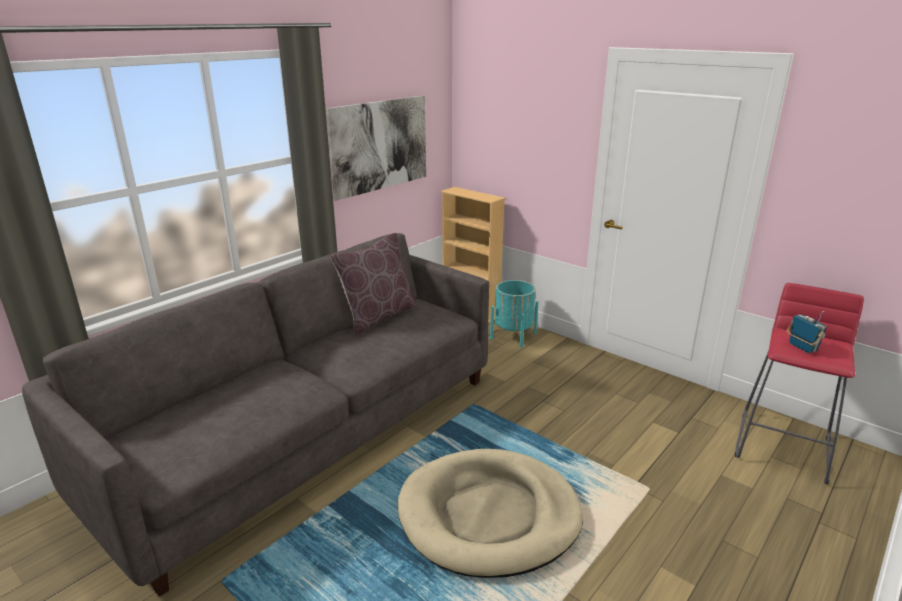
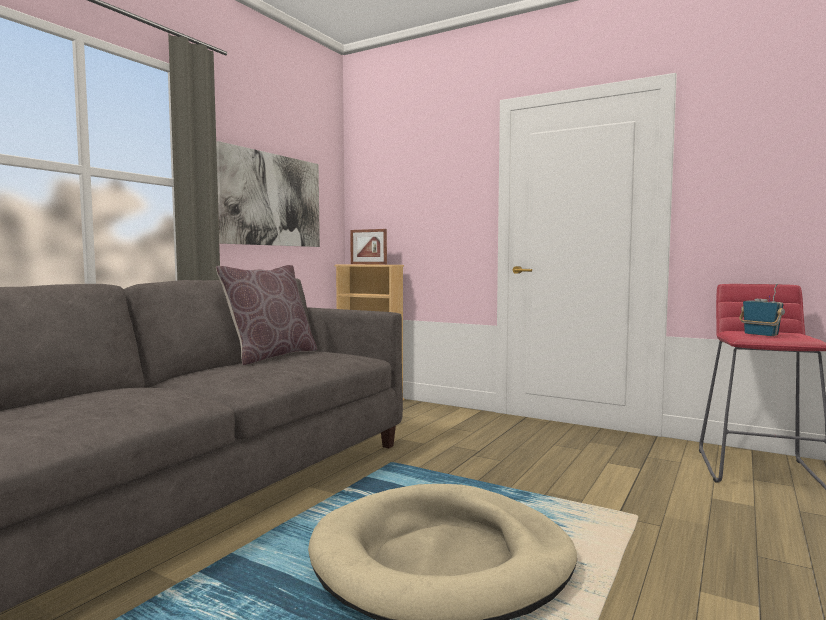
camera: 10 degrees left, 20 degrees down
turquoise planter [490,280,538,348] -> none
none -> picture frame [350,229,387,264]

